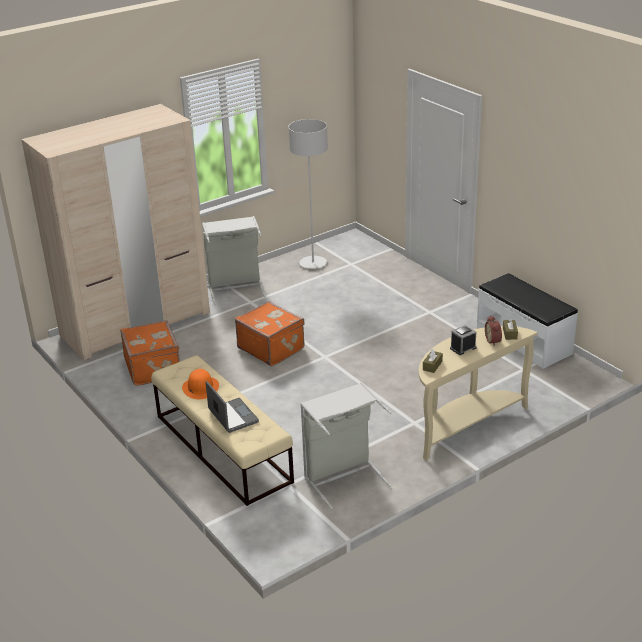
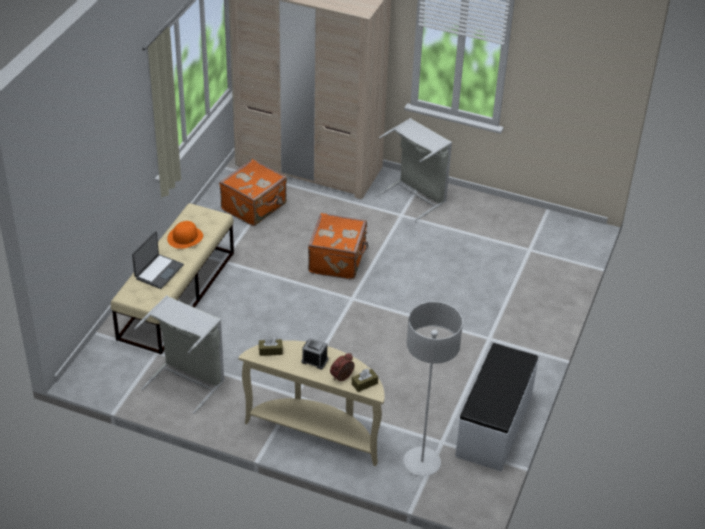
camera: 55 degrees right, 10 degrees up
grey floor lamp [288,119,328,269] -> grey floor lamp moved to [403,302,463,476]

